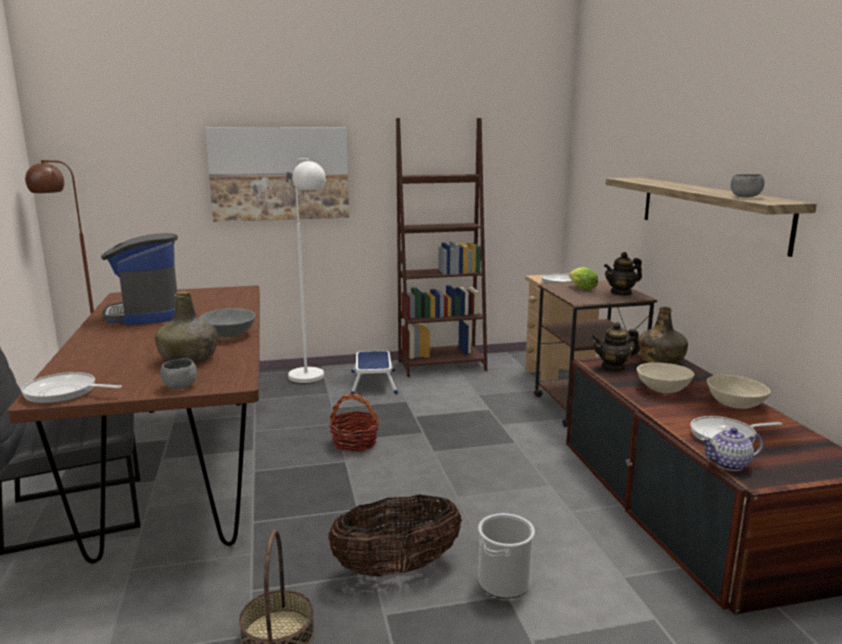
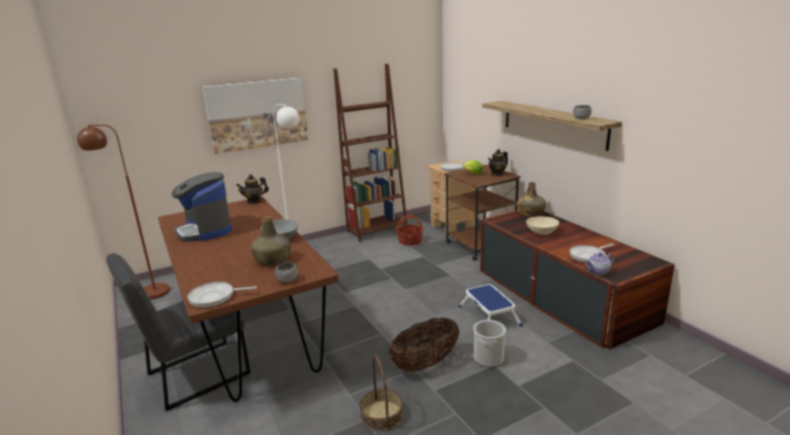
camera: 15 degrees left, 5 degrees up
basket [329,394,379,452] -> basket moved to [396,215,423,246]
blue step ladder [351,351,398,394] -> blue step ladder moved to [458,284,523,327]
teapot [592,322,640,372] -> teapot moved to [236,174,269,204]
beige bowl [707,375,771,409] -> none

